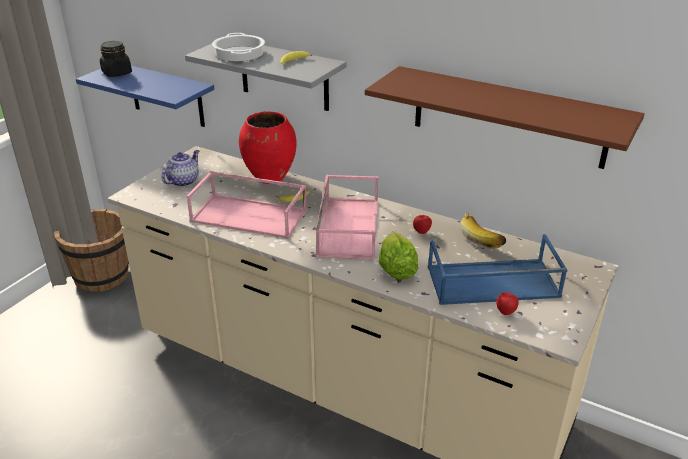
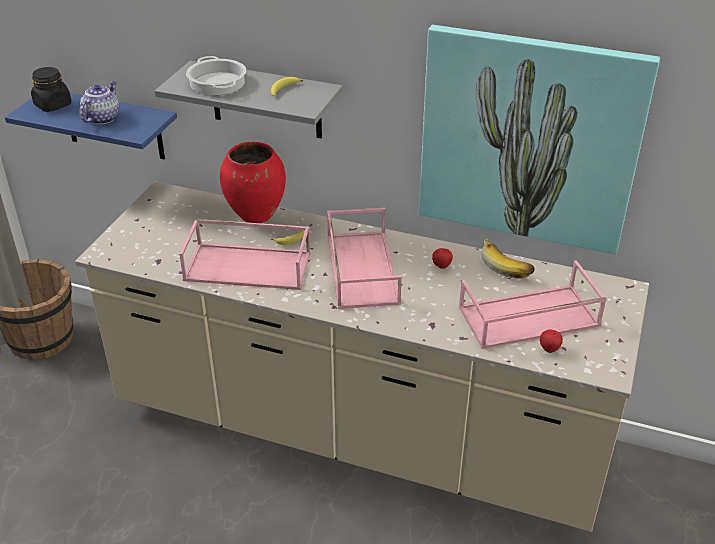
camera: 10 degrees left, 5 degrees up
teapot [162,150,199,187] -> teapot moved to [80,81,119,125]
brown shelf [365,66,644,169] -> picture [419,25,660,254]
lettuce [379,232,418,280] -> none
blue tray [428,234,568,305] -> pink tray [459,260,607,349]

